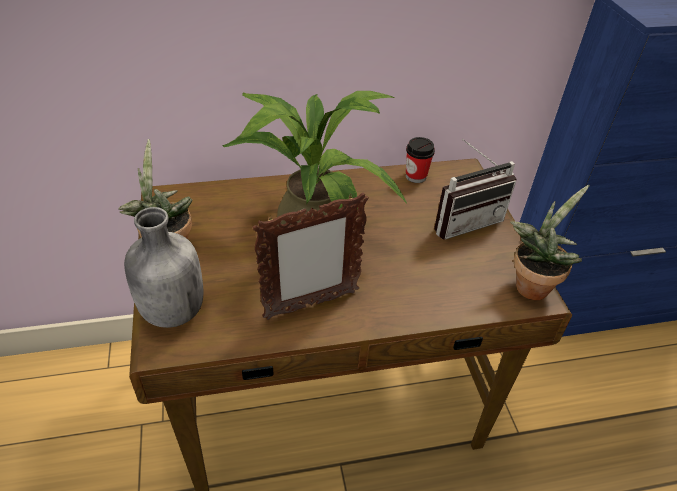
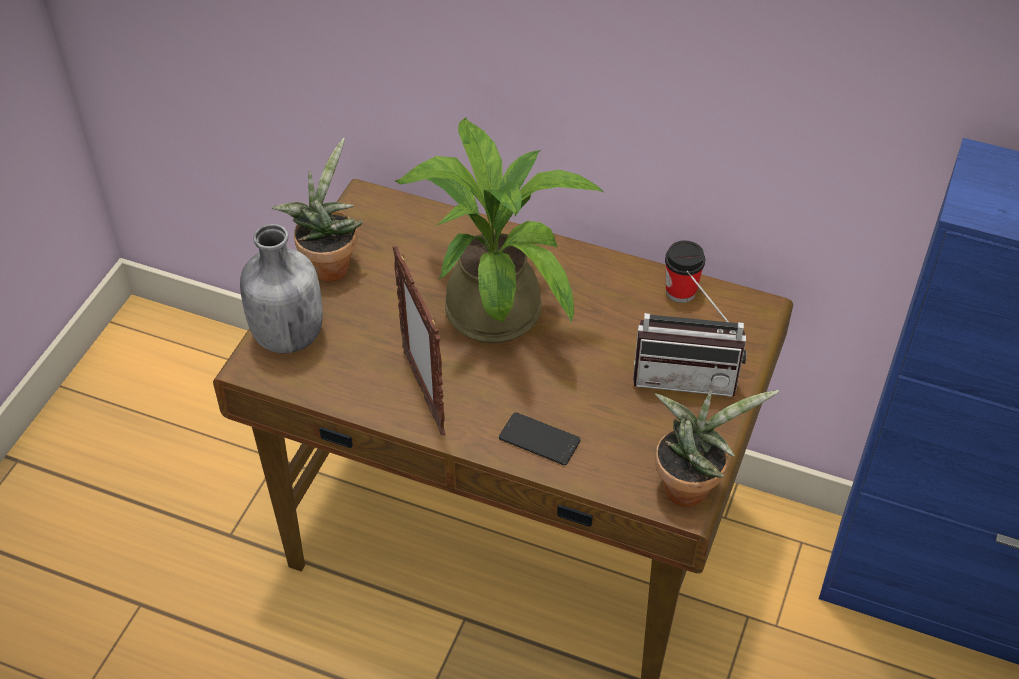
camera: 35 degrees right, 5 degrees up
picture frame [252,193,369,320] -> picture frame turned 60 degrees clockwise [393,246,446,436]
none -> phone [499,412,581,465]

